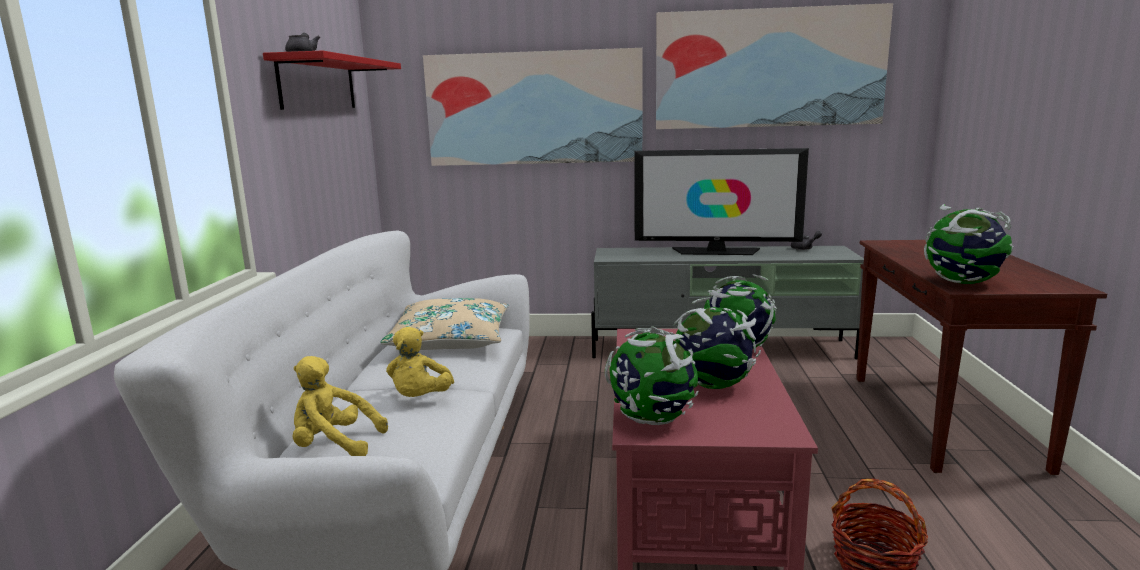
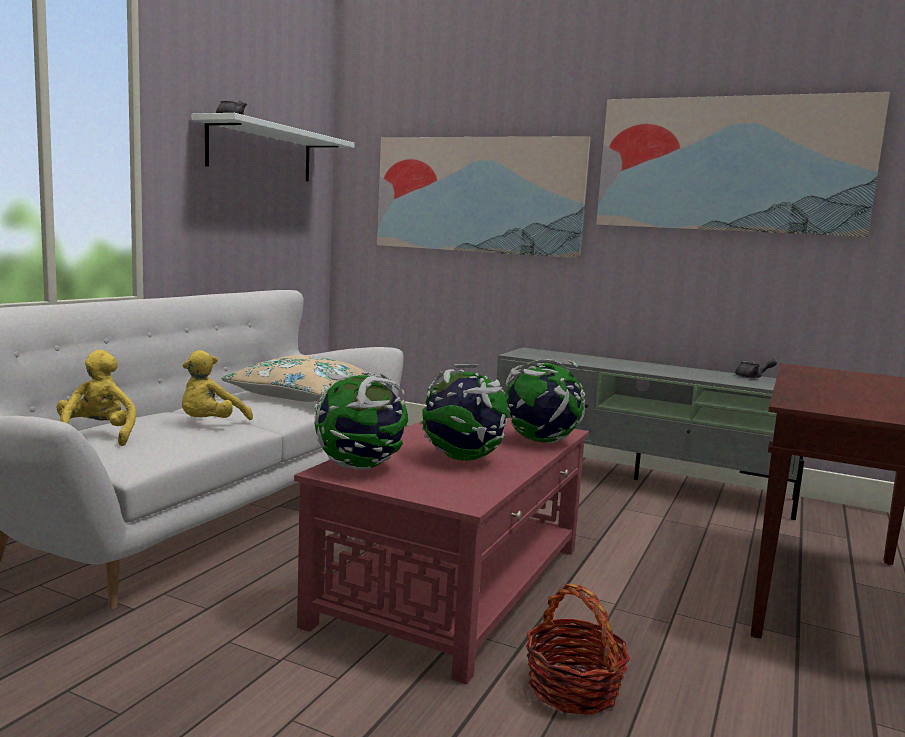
camera: 20 degrees right, 5 degrees down
red shelf [263,50,401,110] -> white shelf [192,113,355,182]
yellow plush toy [293,356,388,456] -> yellow plush toy turned 45 degrees clockwise [56,350,136,446]
television [634,148,809,255] -> none
globe [924,204,1014,284] -> none

